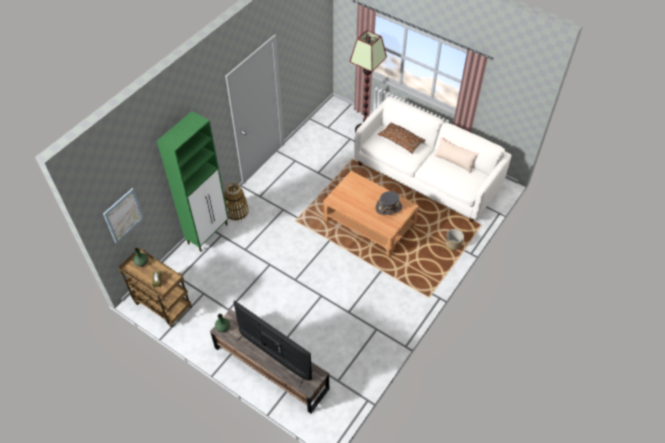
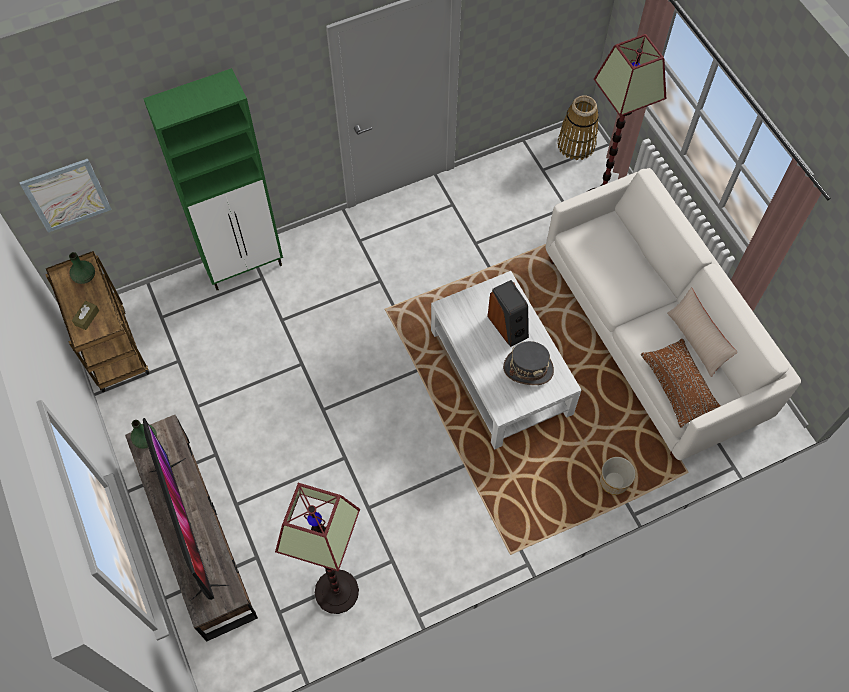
camera: 30 degrees right, 10 degrees up
basket [224,182,249,221] -> basket moved to [558,96,599,160]
brown coffee table [324,171,419,257] -> white coffee table [431,271,582,449]
brown pillow [378,123,425,154] -> brown pillow moved to [641,339,720,428]
none -> floor lamp [275,483,360,614]
none -> speaker [487,280,529,347]

